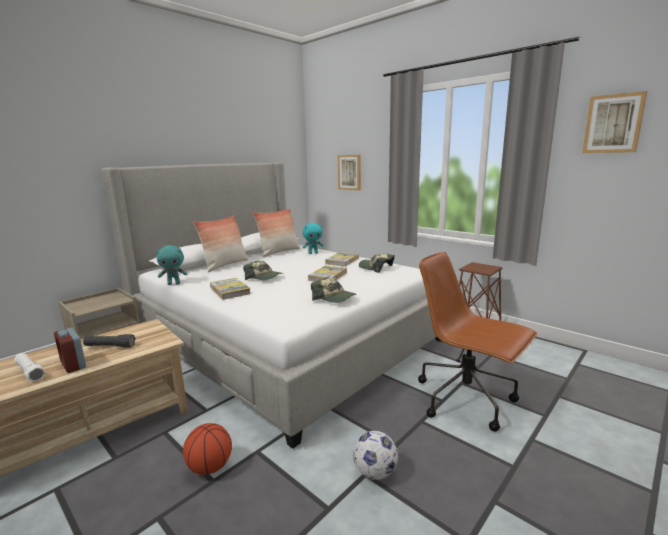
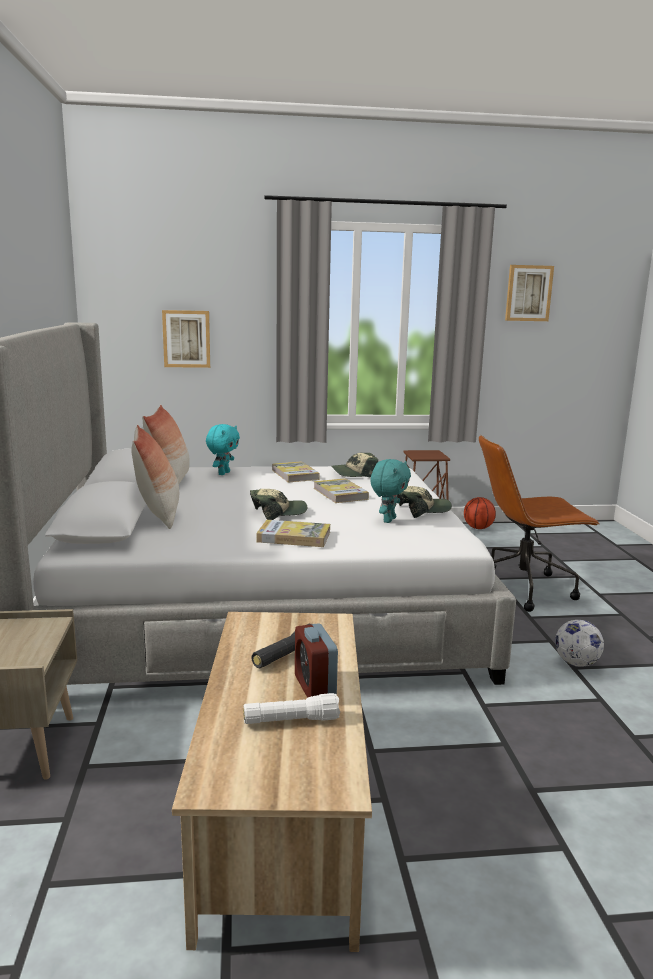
camera: 50 degrees left, 0 degrees up
alarm clock [54,328,86,373] -> alarm clock turned 75 degrees clockwise [295,623,338,698]
turquoise plush toy [156,245,188,285] -> turquoise plush toy moved to [370,459,411,523]
basketball [183,423,232,475] -> basketball moved to [464,497,496,529]

